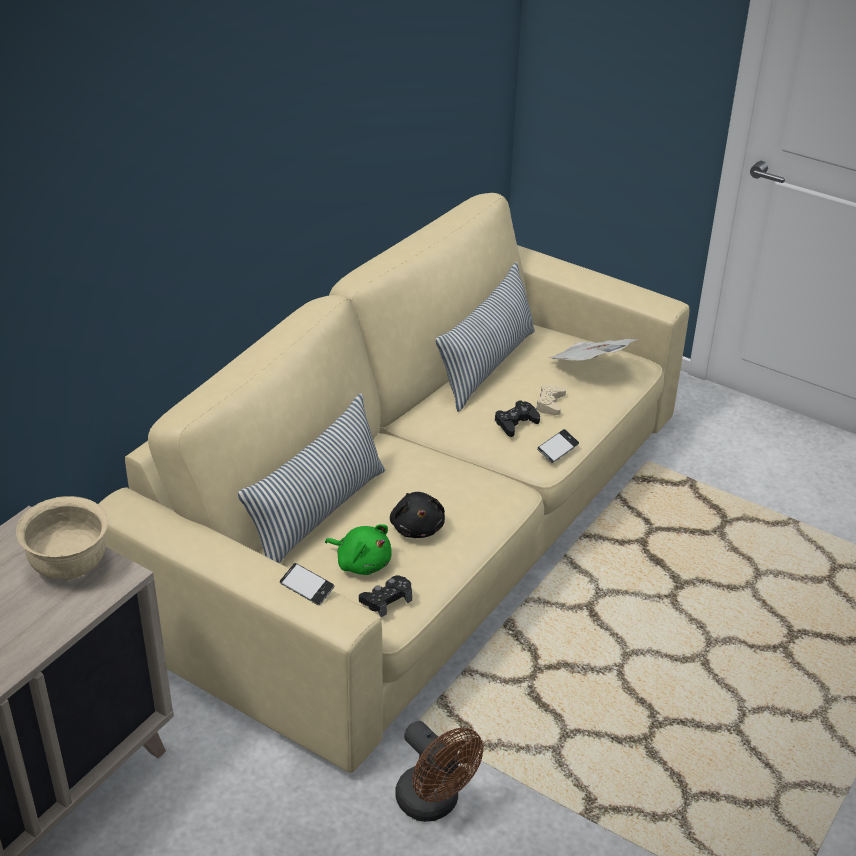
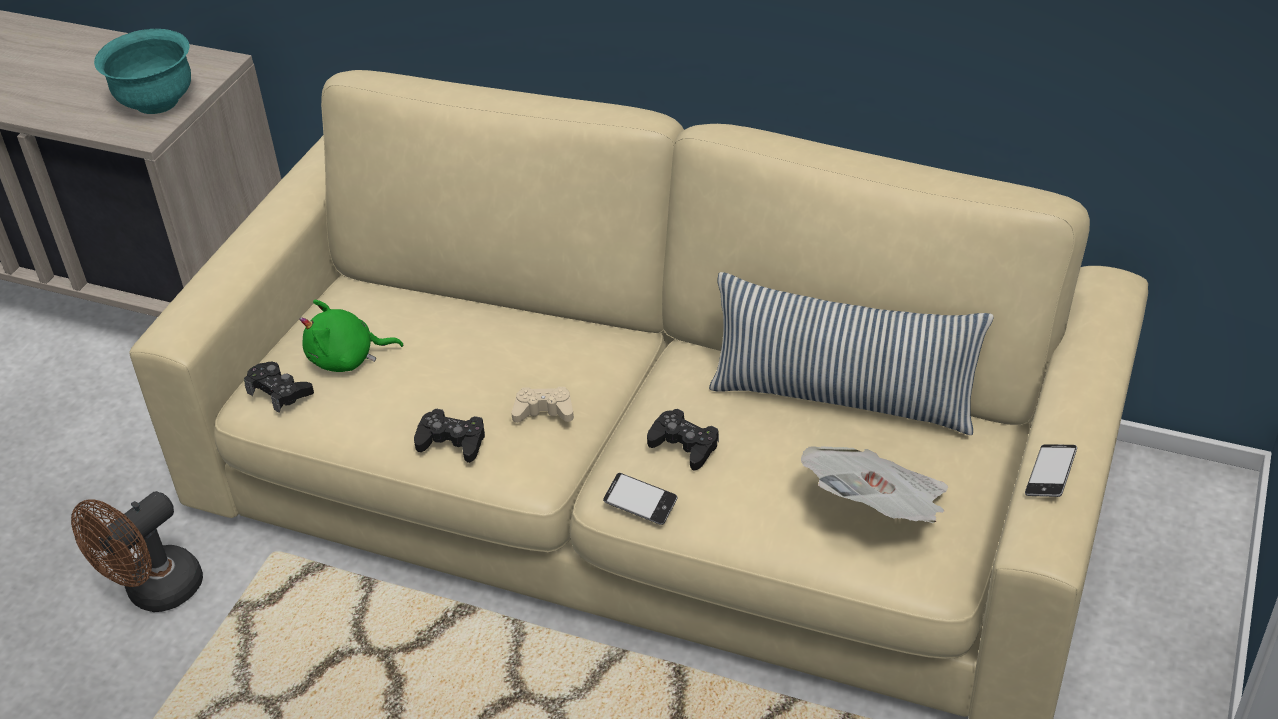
camera: 80 degrees right, 5 degrees up
beige bowl [16,496,108,580] -> turquoise bowl [94,29,191,114]
pillow [238,393,385,563] -> none
phone [280,563,334,605] -> phone moved to [1025,444,1077,497]
green plush toy [325,524,392,575] -> green plush toy turned 60 degrees clockwise [299,300,404,372]
black plush toy [390,492,445,538] -> none
beige game controller [536,384,566,415] -> beige game controller moved to [511,387,574,423]
none -> black game controller [414,409,485,463]

